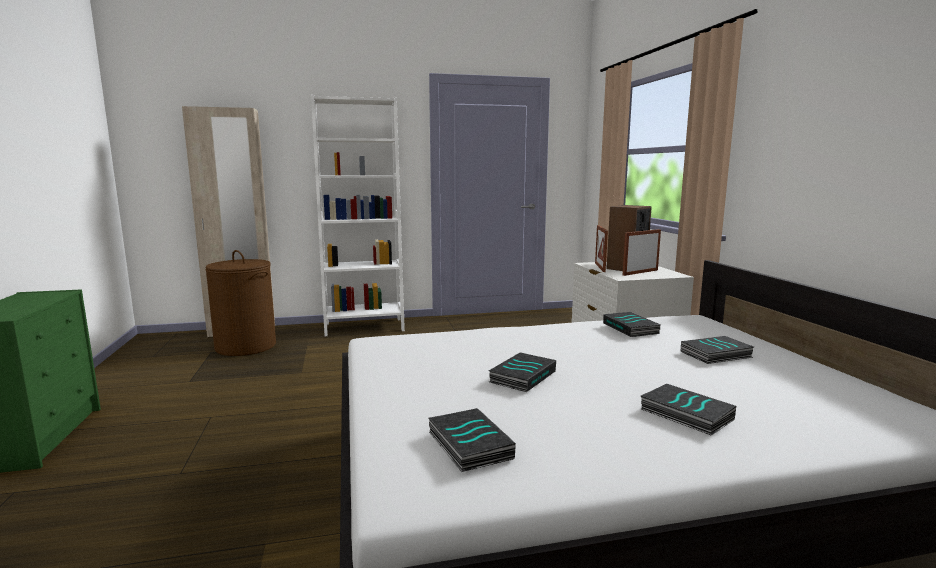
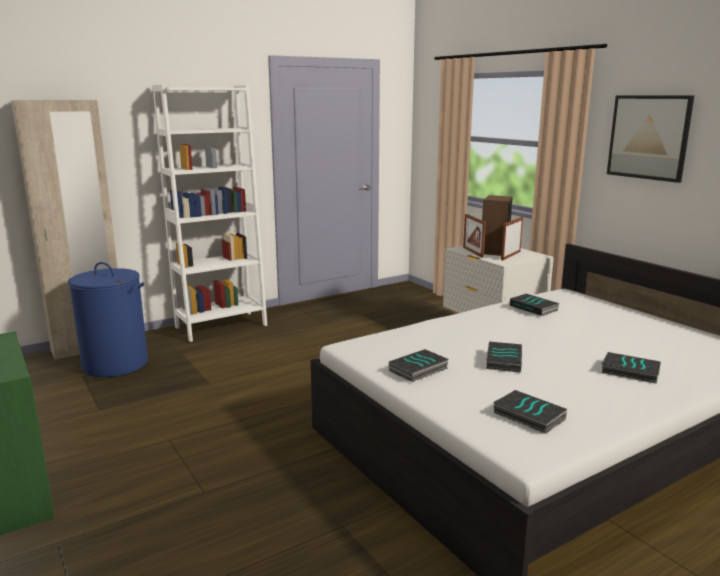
camera: 20 degrees left, 5 degrees up
brown laundry basket [205,250,276,356] -> blue laundry basket [68,262,148,377]
book [681,336,754,364] -> book moved to [389,349,449,382]
none -> picture [607,95,694,183]

